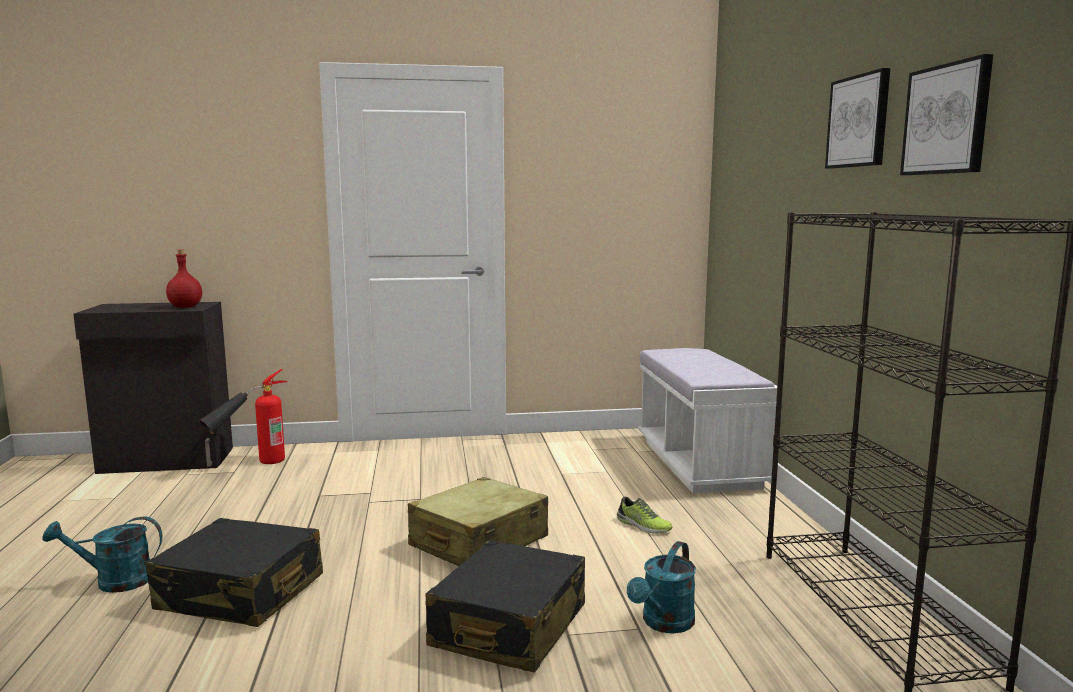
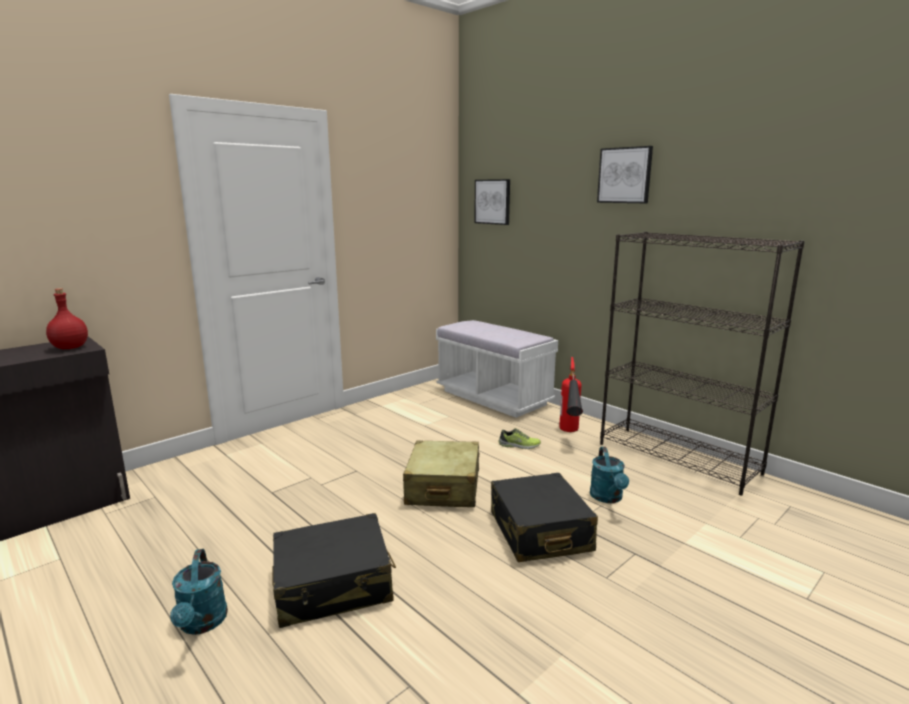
camera: 35 degrees left, 5 degrees up
turquoise watering can [42,516,162,593] -> turquoise watering can turned 60 degrees counterclockwise [170,549,228,635]
fire extinguisher [199,369,287,464] -> fire extinguisher moved to [559,357,583,432]
picture [900,54,993,175] -> picture moved to [474,179,510,225]

